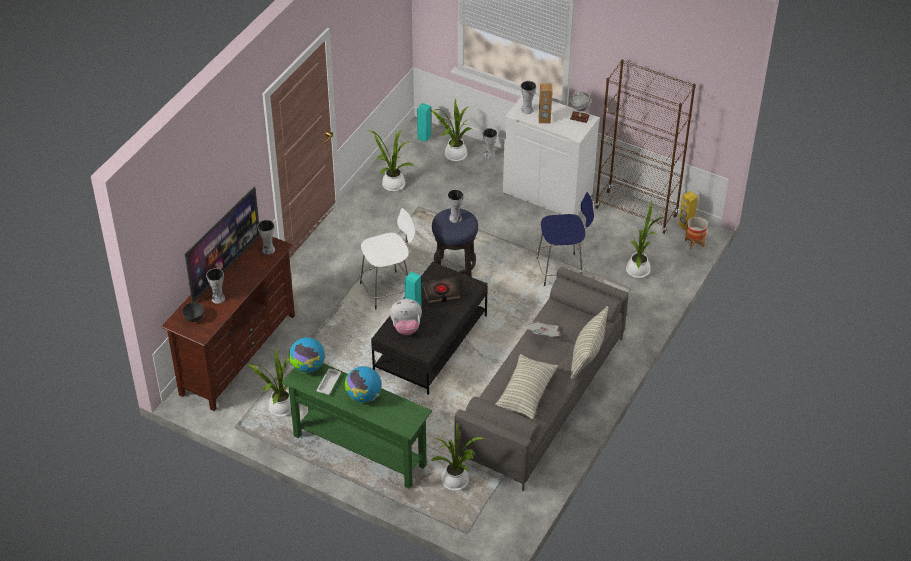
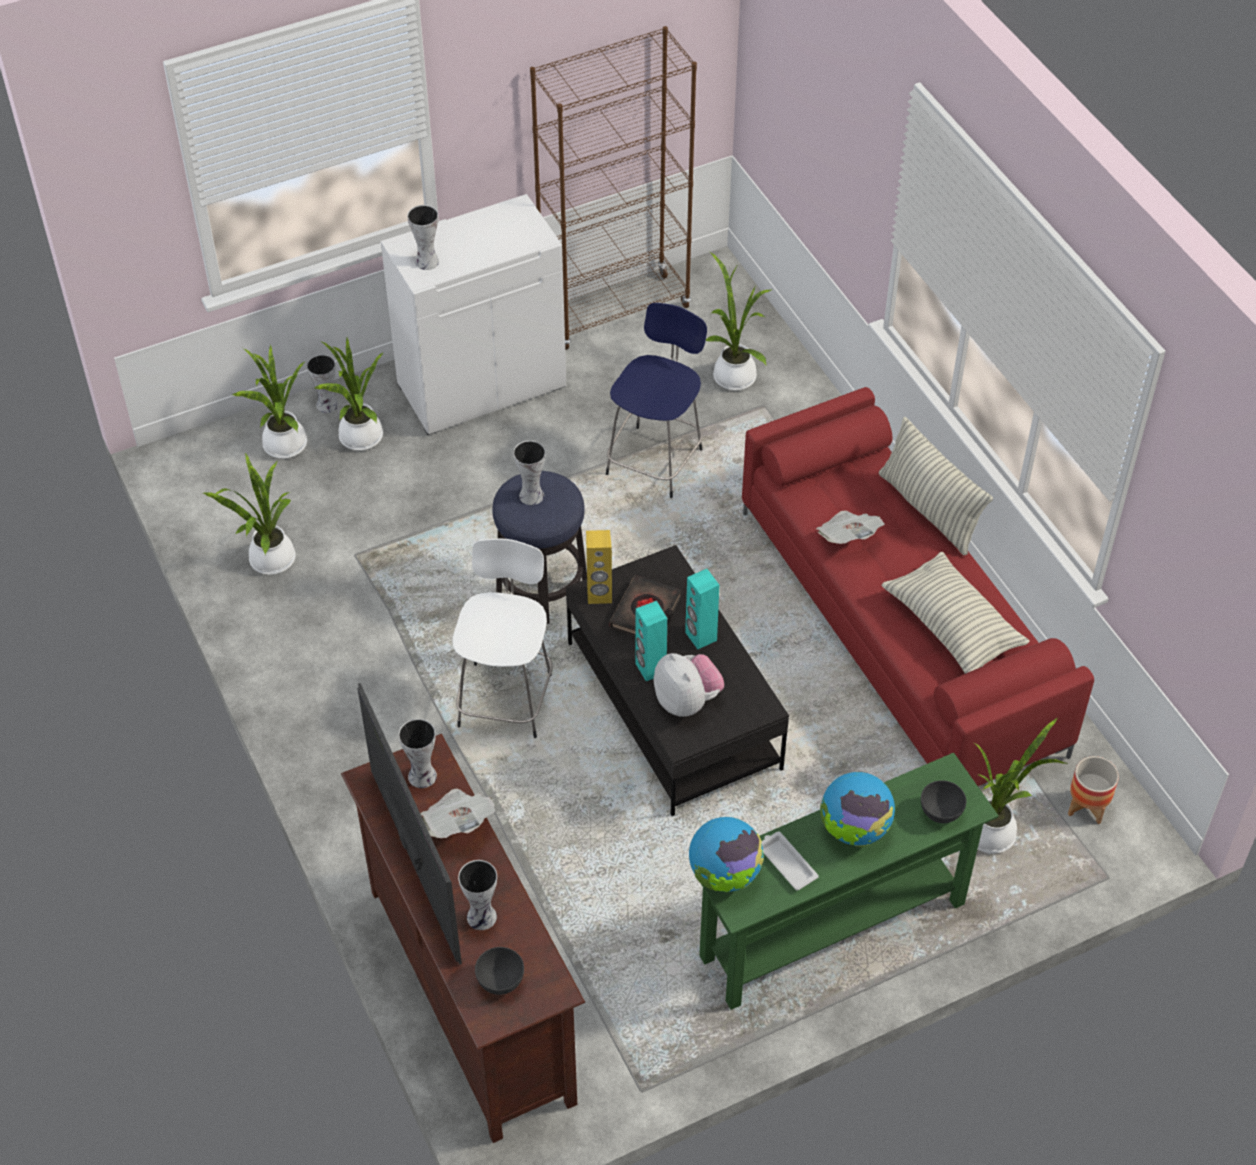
camera: 55 degrees left, 5 degrees up
potted plant [248,348,291,417] -> potted plant moved to [315,338,384,451]
plush toy [390,299,422,335] -> plush toy turned 60 degrees counterclockwise [654,653,724,717]
turquoise speaker [417,103,431,142] -> turquoise speaker moved to [685,569,719,649]
grey sofa [454,267,629,491] -> red sofa [742,387,1094,786]
brown speaker [539,84,553,123] -> none
globe [570,92,591,123] -> none
yellow speaker [678,191,698,231] -> yellow speaker moved to [586,530,612,604]
planter [685,217,708,250] -> planter moved to [1068,756,1119,824]
none -> newspaper [420,788,495,838]
none -> grey bowl [921,780,966,823]

